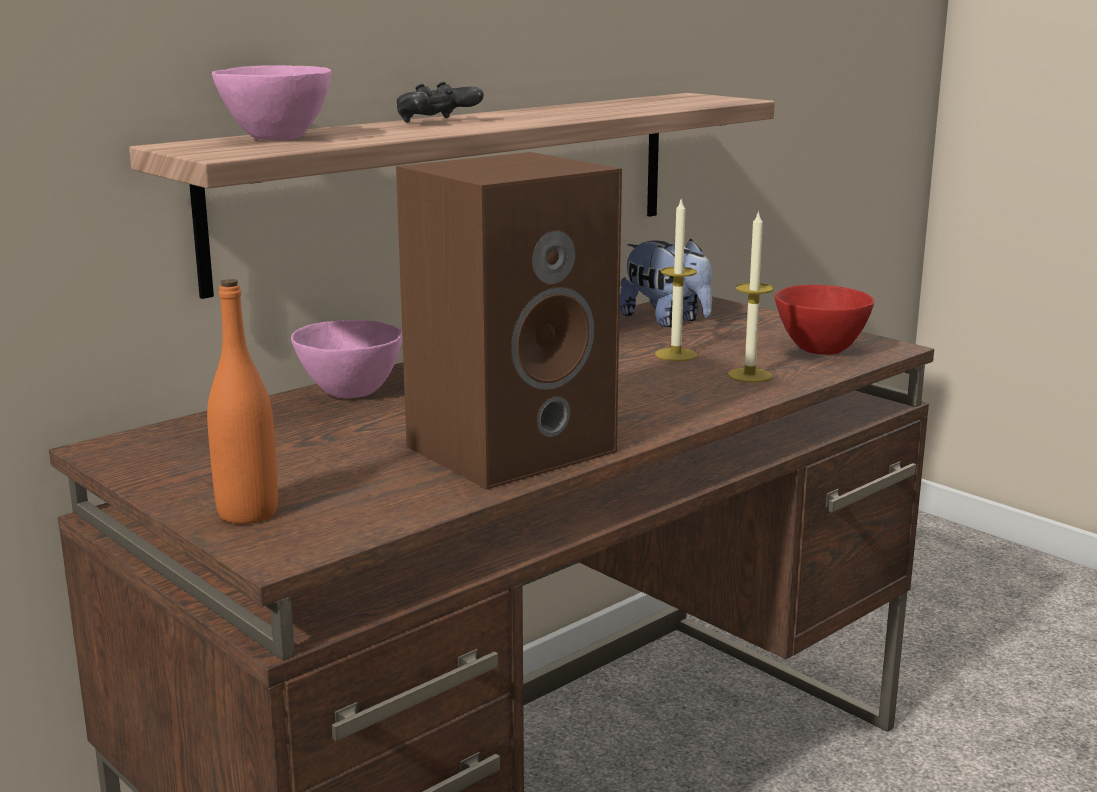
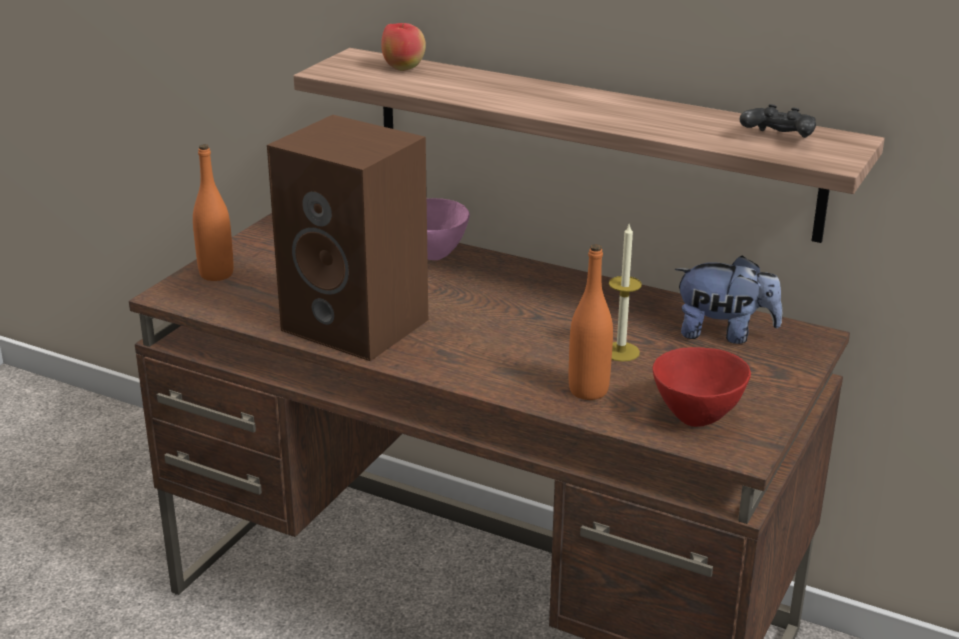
camera: 70 degrees right, 10 degrees up
pink bowl [212,65,331,141] -> apple [381,23,426,71]
black game controller [397,82,484,123] -> black game controller moved to [739,104,816,138]
plush toy [619,239,712,327] -> plush toy turned 105 degrees counterclockwise [675,255,782,344]
candle [728,210,774,382] -> orange bottle [569,244,613,400]

